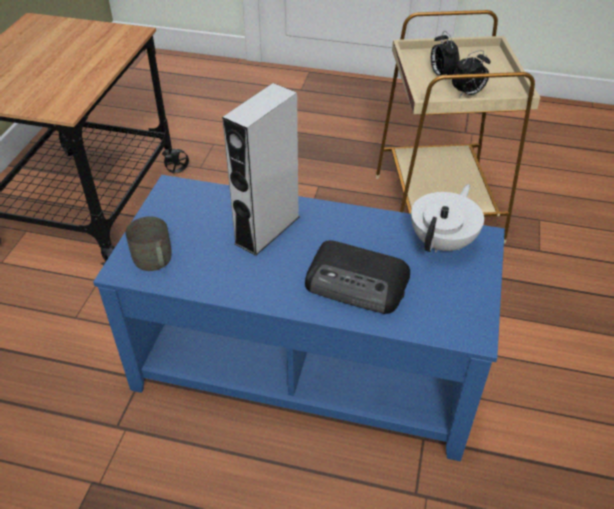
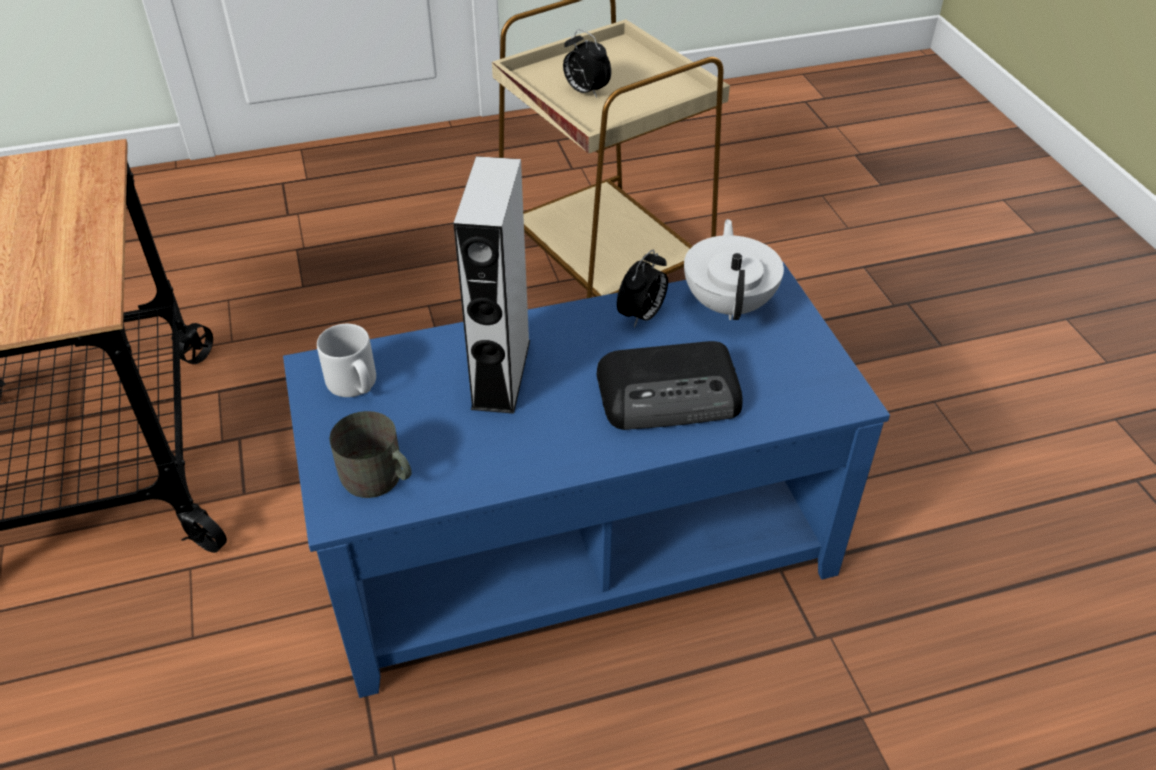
camera: 30 degrees left, 0 degrees up
alarm clock [452,50,490,98] -> alarm clock moved to [617,250,668,328]
none -> grey mug [317,324,376,397]

